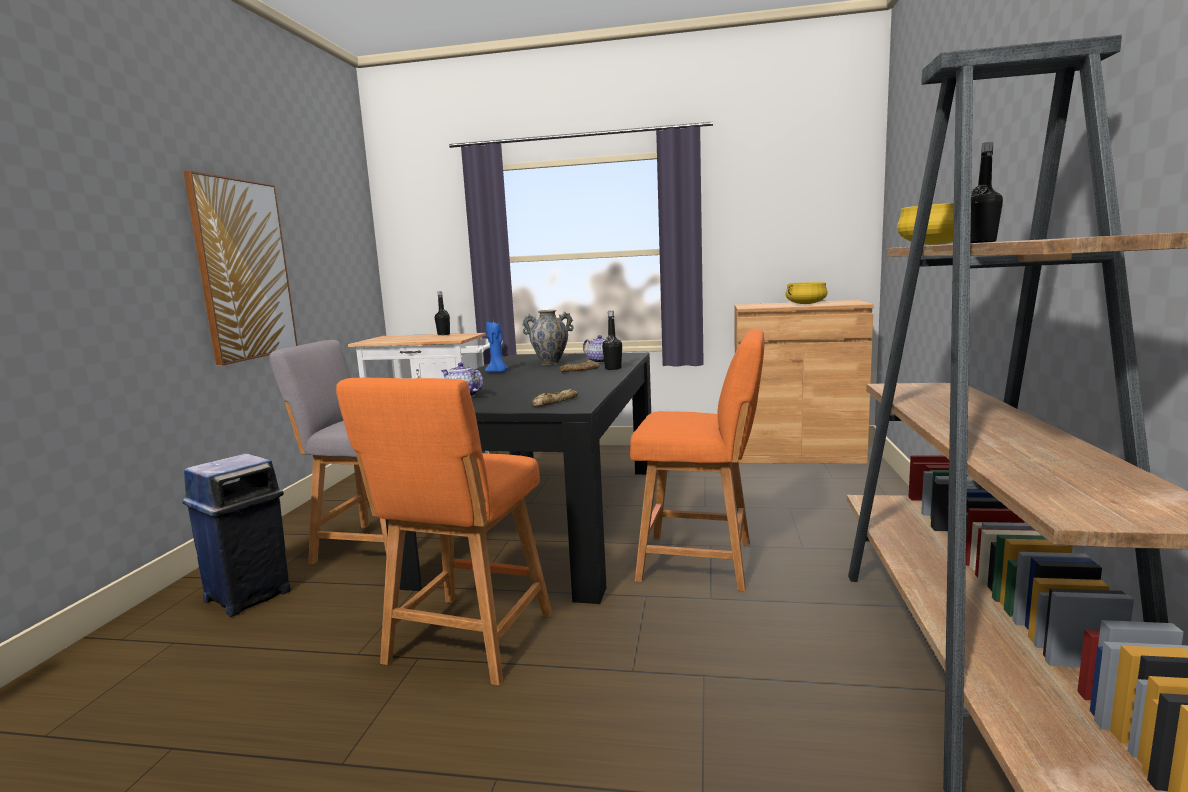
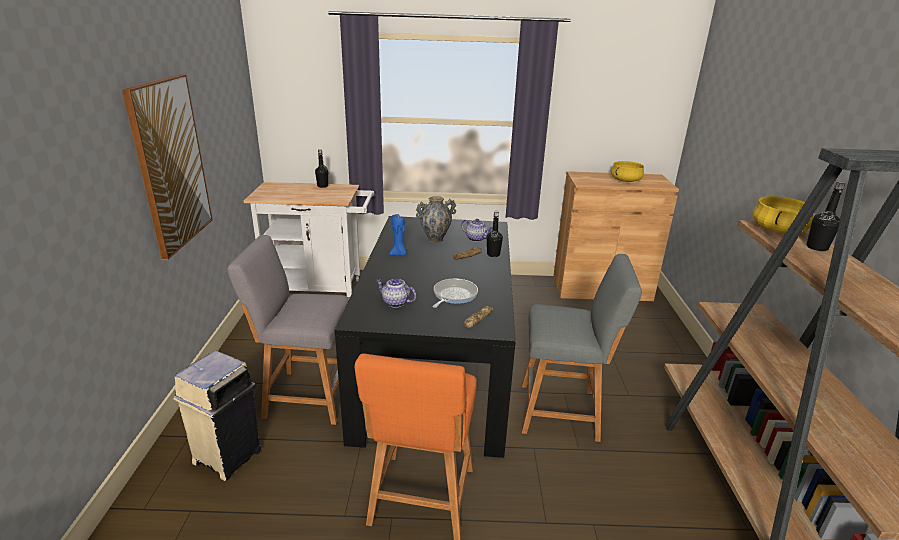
camera: 10 degrees left, 15 degrees up
blue trash can [183,453,291,617] -> beige trash can [173,351,261,481]
orange stool [630,329,764,591] -> grey stool [522,254,642,442]
none -> frying pan [432,279,478,308]

